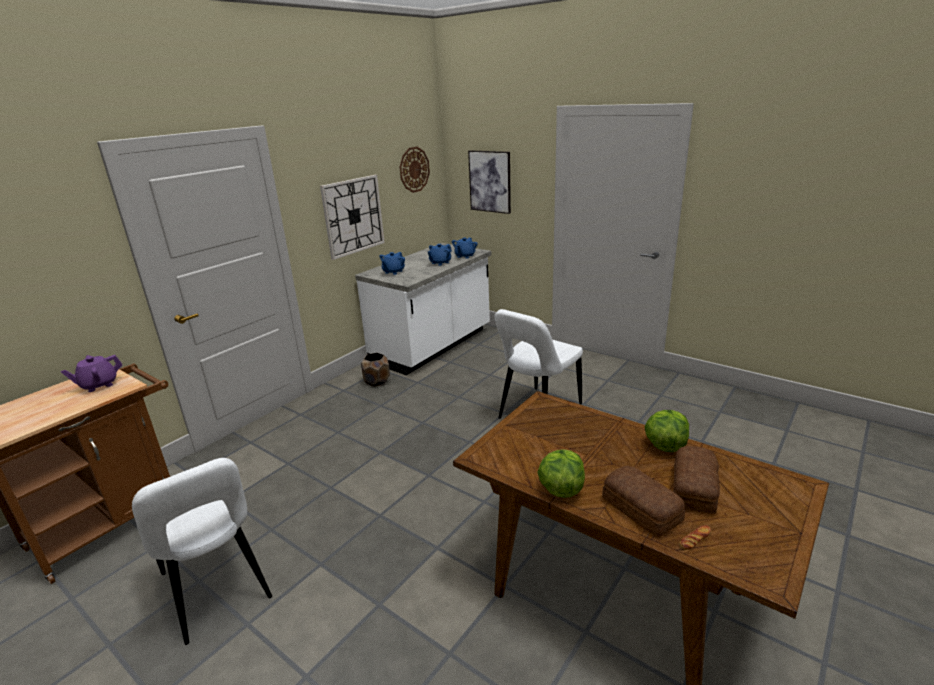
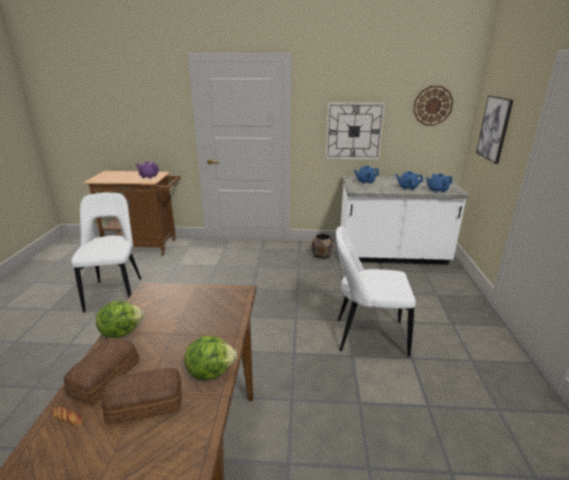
camera: 55 degrees right, 0 degrees up
white chair [132,458,272,645] -> white chair turned 150 degrees clockwise [71,193,141,312]

